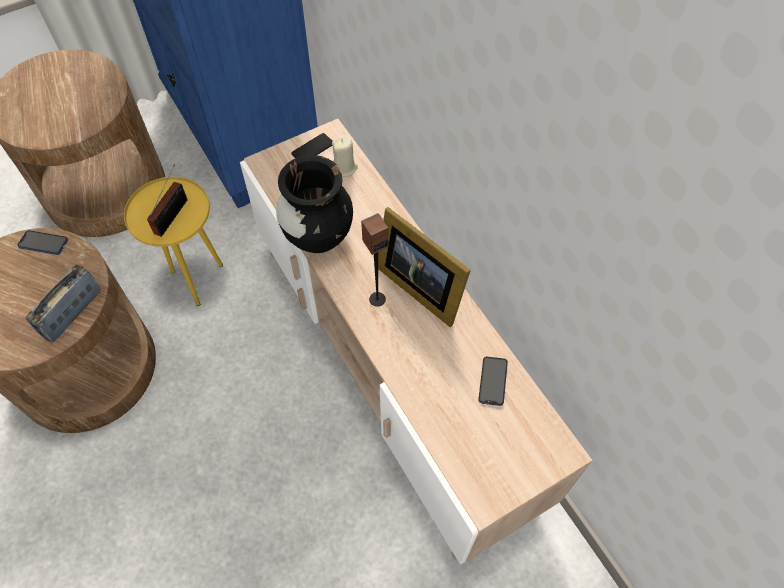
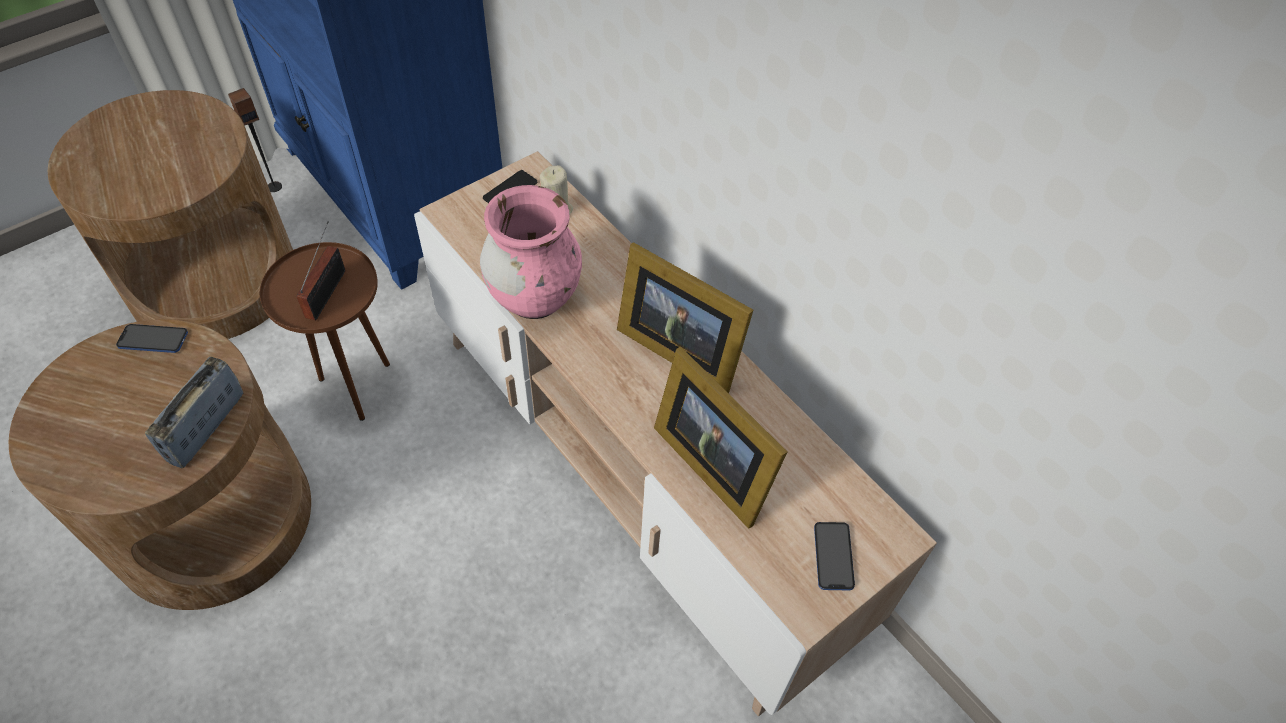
camera: 10 degrees left, 5 degrees down
yellow side table [124,177,223,306] -> brown side table [260,242,390,421]
black vase [276,155,353,253] -> pink vase [480,185,582,319]
speaker [361,213,389,307] -> speaker moved to [228,88,282,192]
phone [478,356,508,406] -> phone moved to [814,522,855,590]
none -> picture frame [654,347,787,528]

